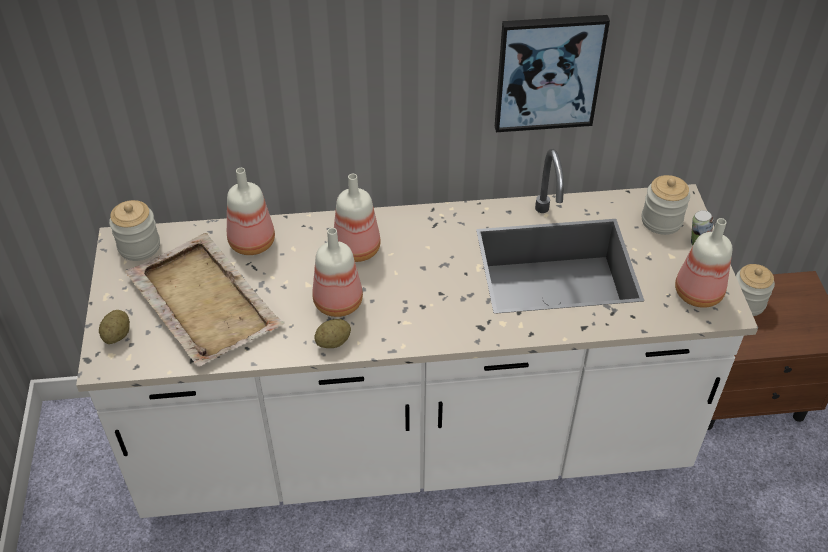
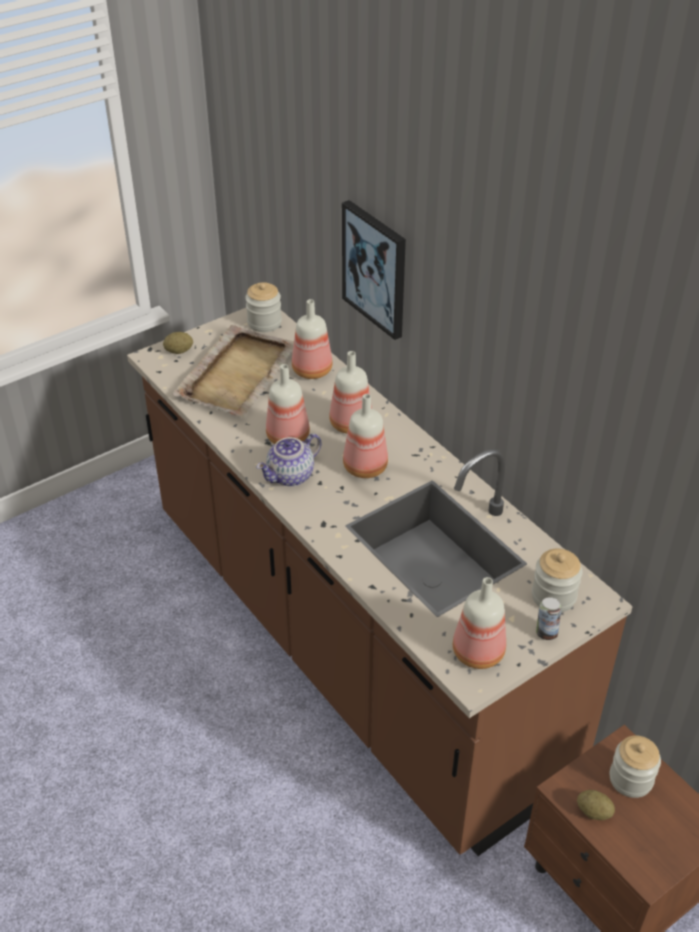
camera: 60 degrees right, 5 degrees down
white counter [76,149,758,518] -> brown counter [127,308,633,856]
potato [314,319,351,348] -> potato moved to [577,790,615,820]
picture [495,15,610,132] -> picture moved to [342,200,406,340]
none -> teapot [256,433,322,486]
none -> bottle [343,394,388,478]

